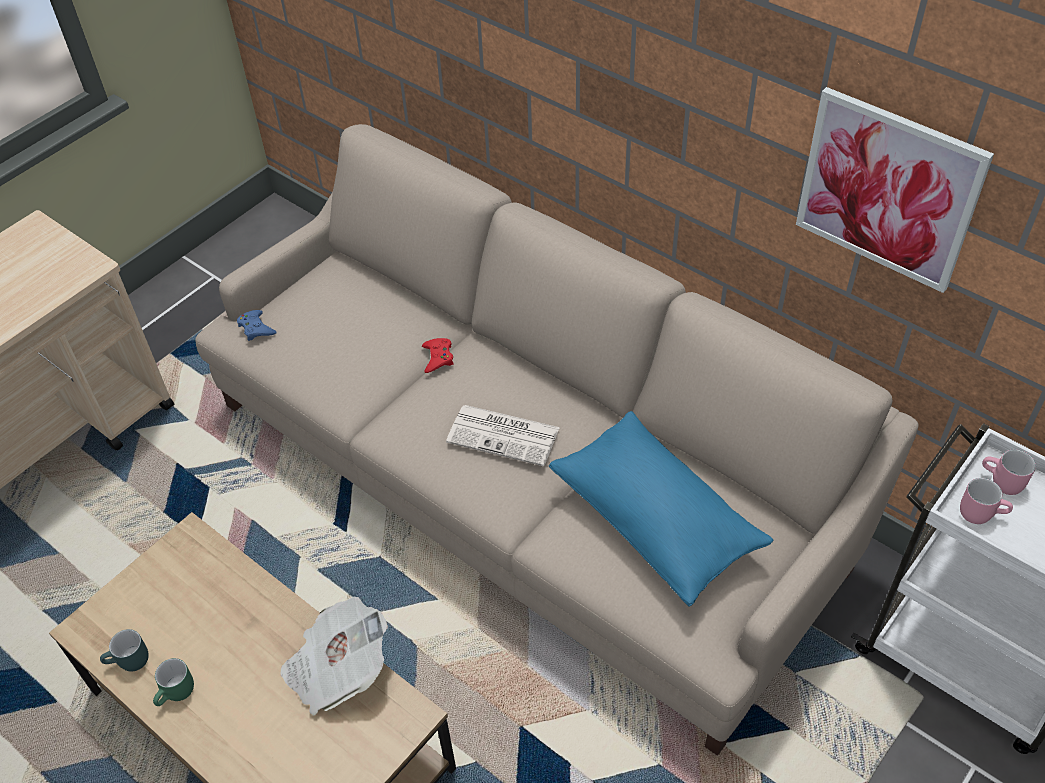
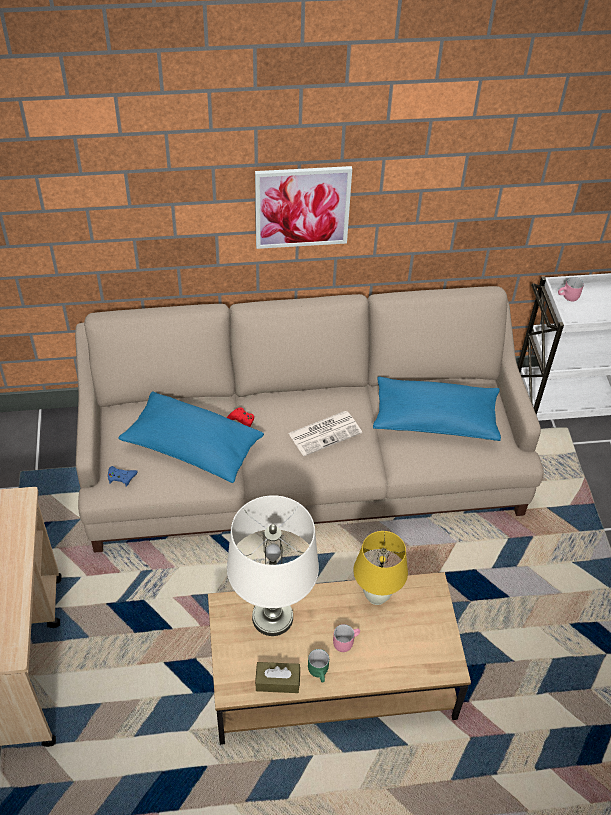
camera: 50 degrees left, 0 degrees up
turquoise mug [100,629,149,672] -> brown tissue box [255,662,300,693]
newspaper [281,597,388,716] -> yellow table lamp [353,531,408,605]
picture [796,87,994,293] -> picture moved to [255,166,352,249]
pink mug [960,478,1013,524] -> pink mug moved to [333,624,360,652]
none -> blue pillow [118,391,264,483]
none -> white table lamp [227,495,319,636]

